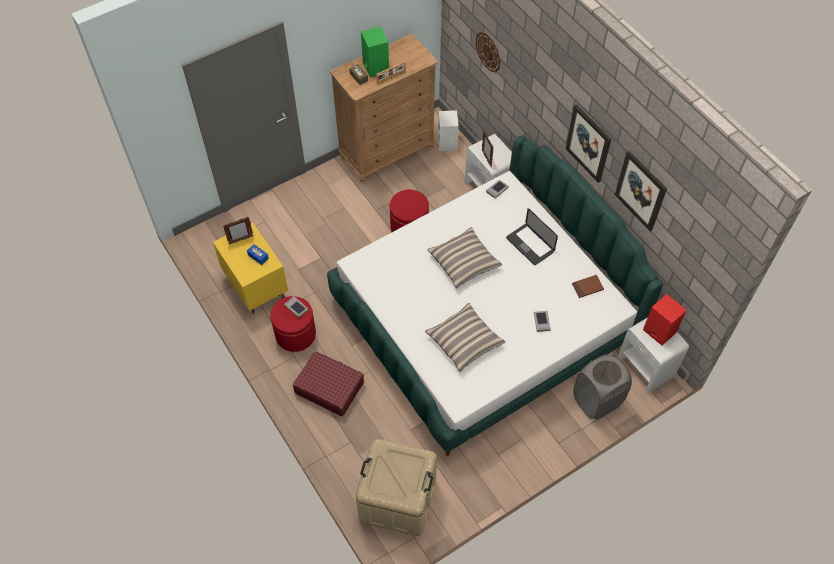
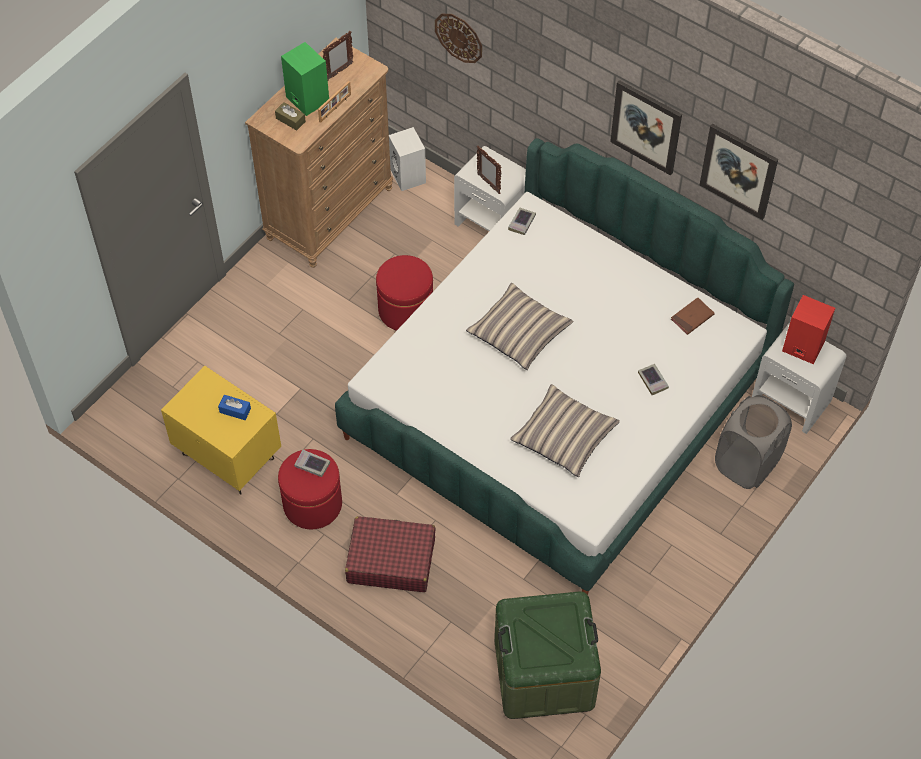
camera: 20 degrees left, 0 degrees up
picture frame [223,217,254,244] -> picture frame moved to [322,31,354,80]
beige storage box [356,439,437,536] -> green storage box [495,591,601,719]
laptop [506,208,558,265] -> none

